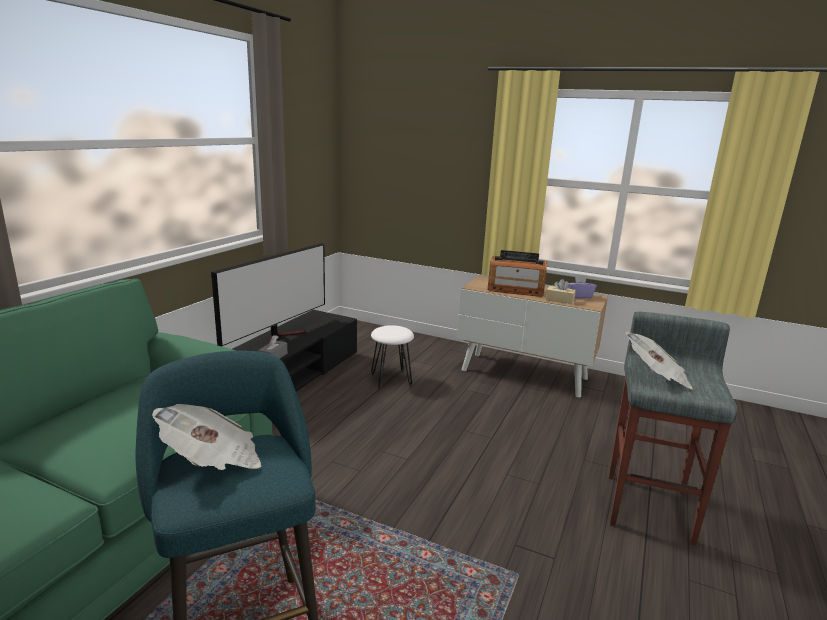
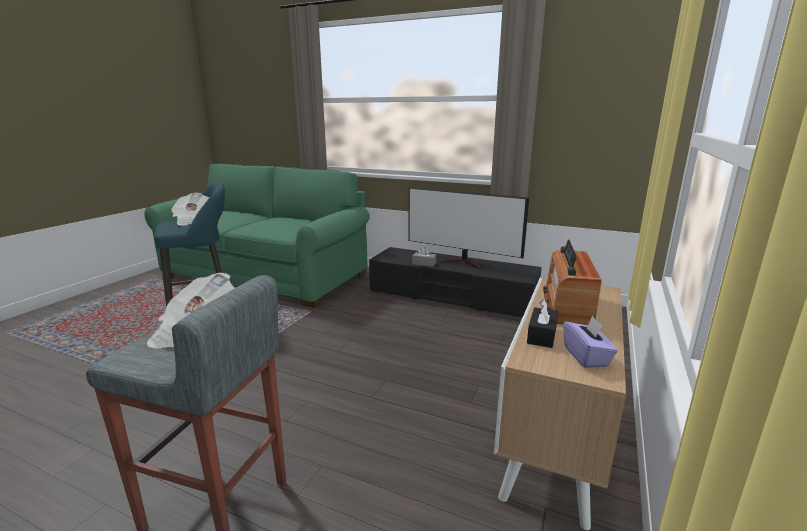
camera: 90 degrees right, 0 degrees up
white stool [371,325,414,389] -> none
beige tissue box [546,279,576,304] -> black tissue box [527,299,558,348]

